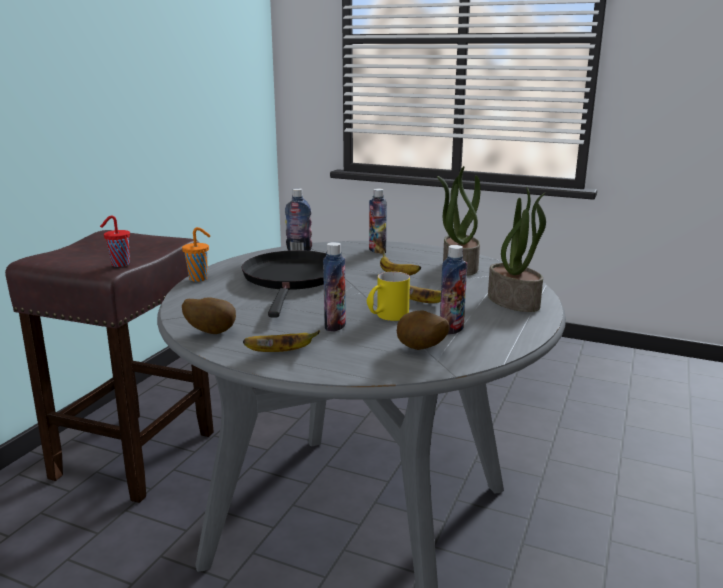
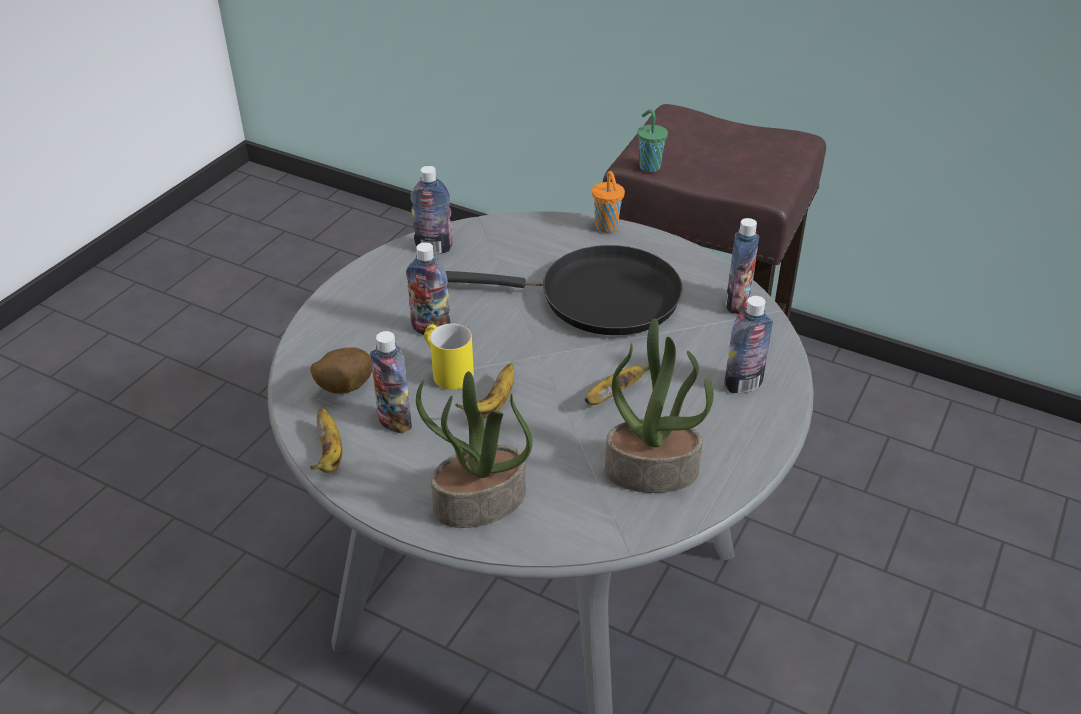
camera: 95 degrees right, 20 degrees up
red cup [100,216,130,267] -> green cup [637,109,668,172]
potato [182,297,236,334] -> bottle [411,166,453,254]
banana [243,330,320,352] -> banana moved to [310,408,342,473]

